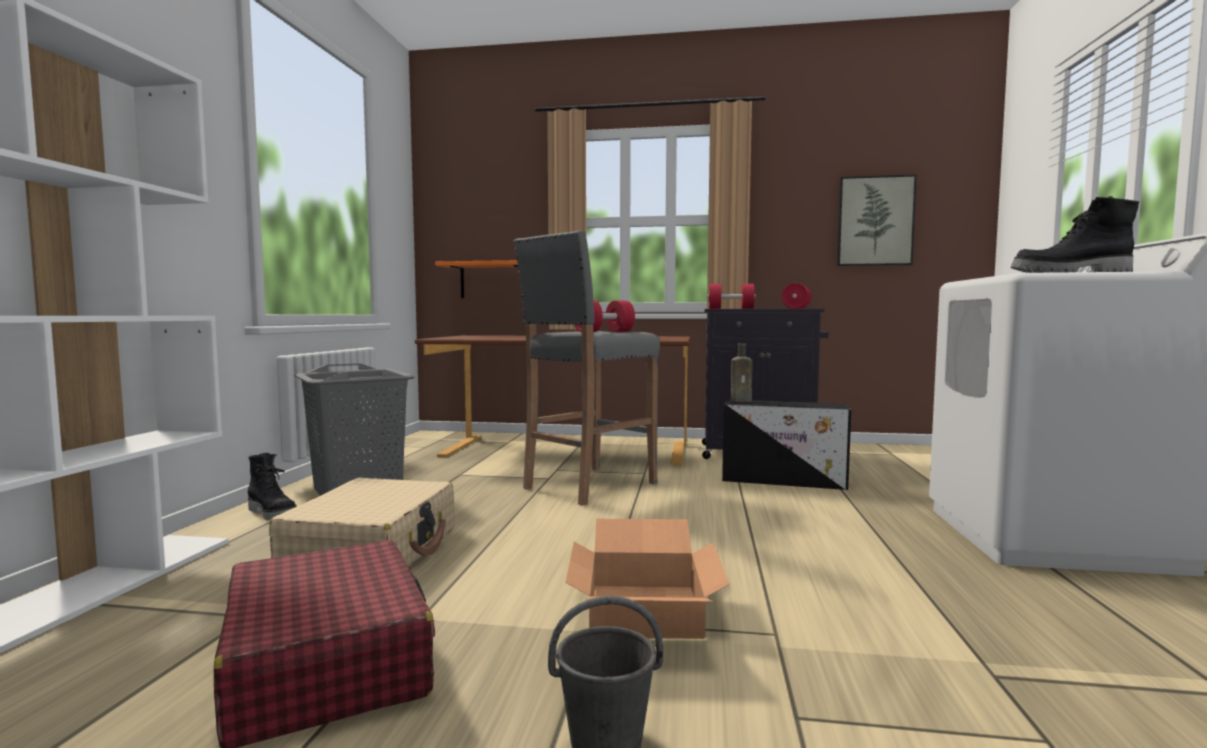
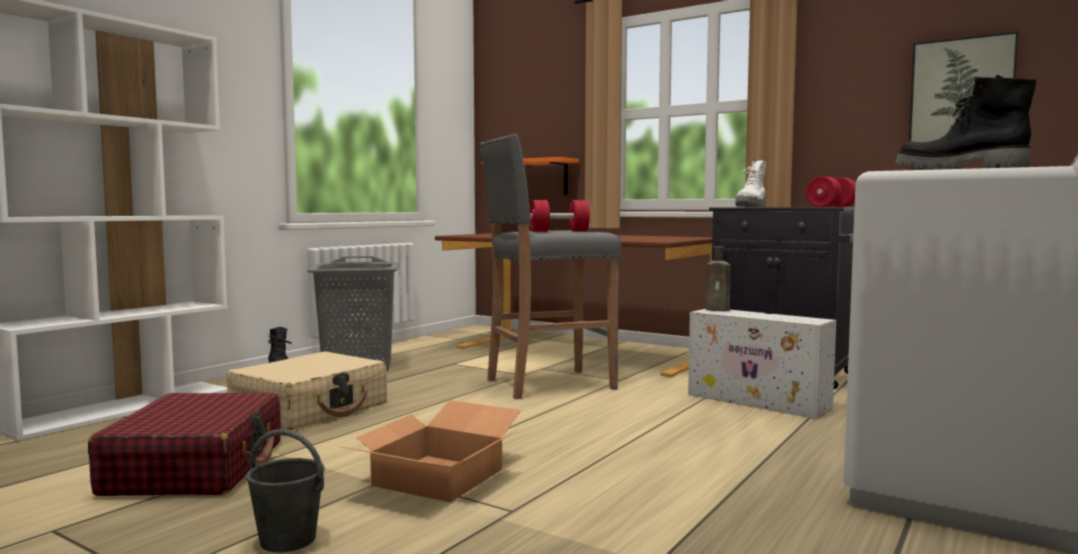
camera: 25 degrees right, 0 degrees up
red dumbbell [708,284,756,309] -> white boot [735,160,766,207]
black storage box [722,399,851,490] -> white storage box [688,309,836,419]

